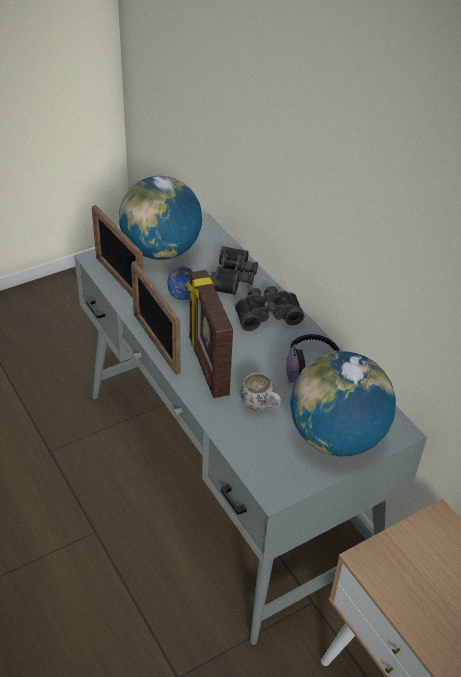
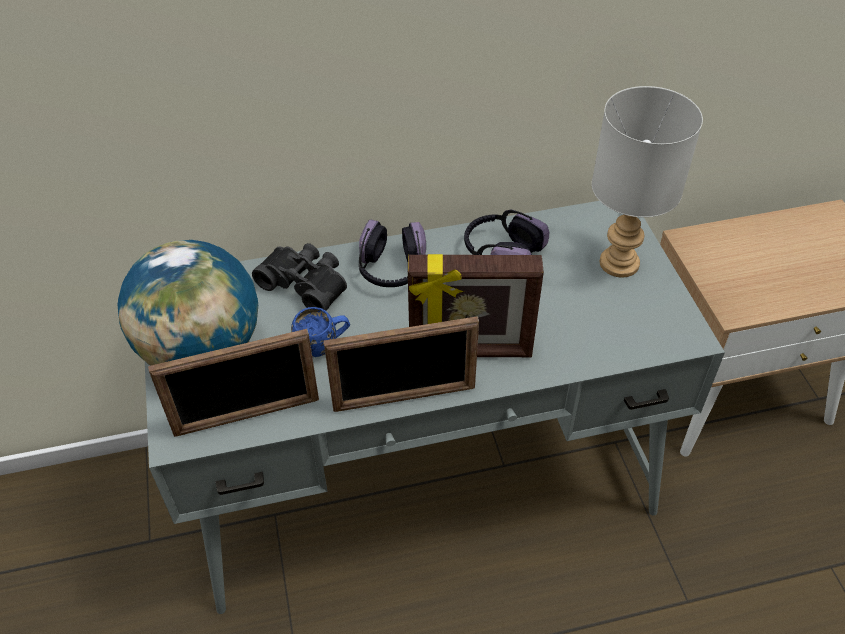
camera: 70 degrees left, 5 degrees up
black binoculars [235,286,304,331] -> headphones [359,220,426,287]
white mug [240,372,281,410] -> none
globe [290,351,396,456] -> grey table lamp [592,86,703,278]

